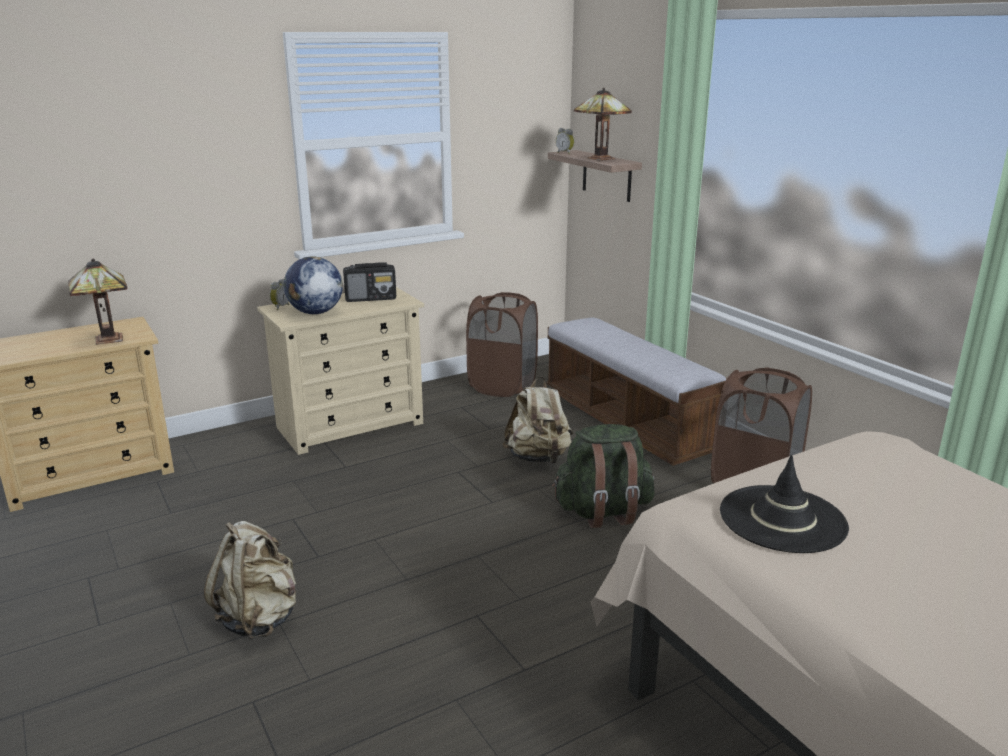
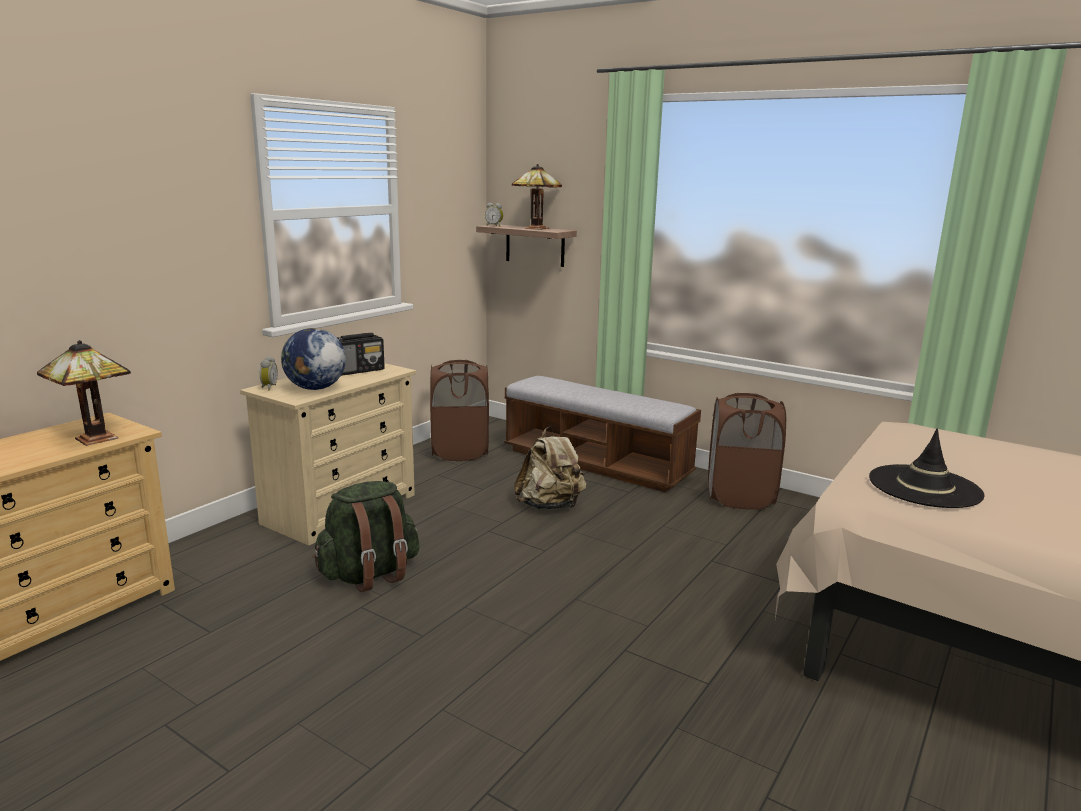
camera: 25 degrees left, 5 degrees down
beige backpack [204,521,296,639] -> none
green backpack [552,424,655,528] -> green backpack moved to [313,481,420,592]

